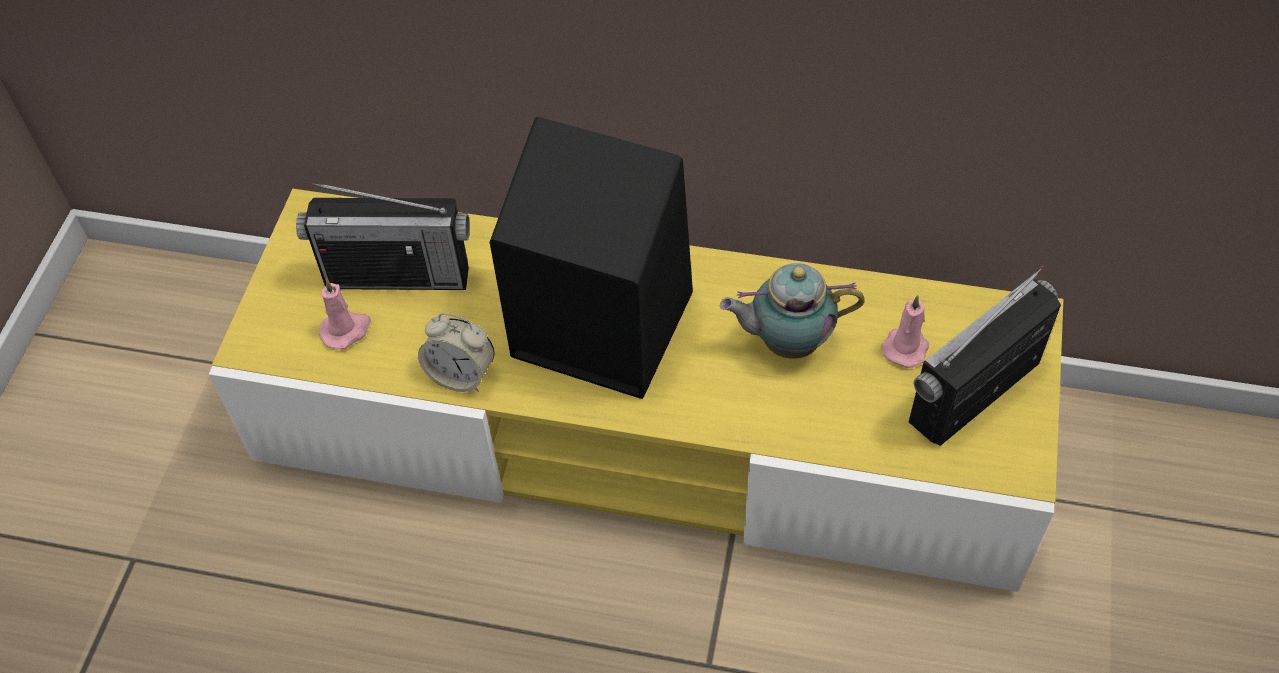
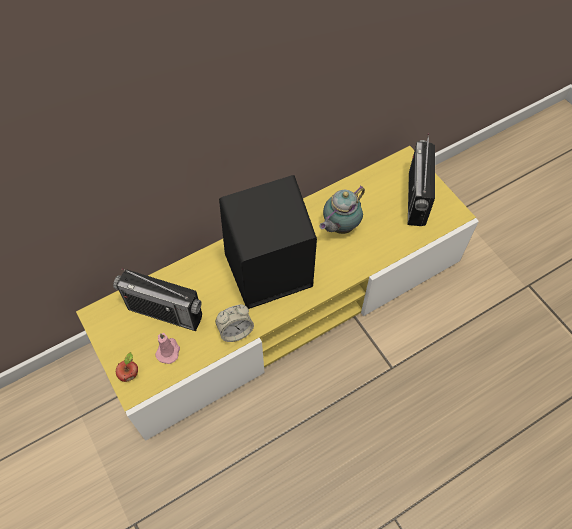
camera: 45 degrees left, 5 degrees up
radio [296,182,470,290] -> radio turned 60 degrees clockwise [113,268,202,331]
pink candle [881,295,929,368] -> none
none -> apple [116,352,138,382]

